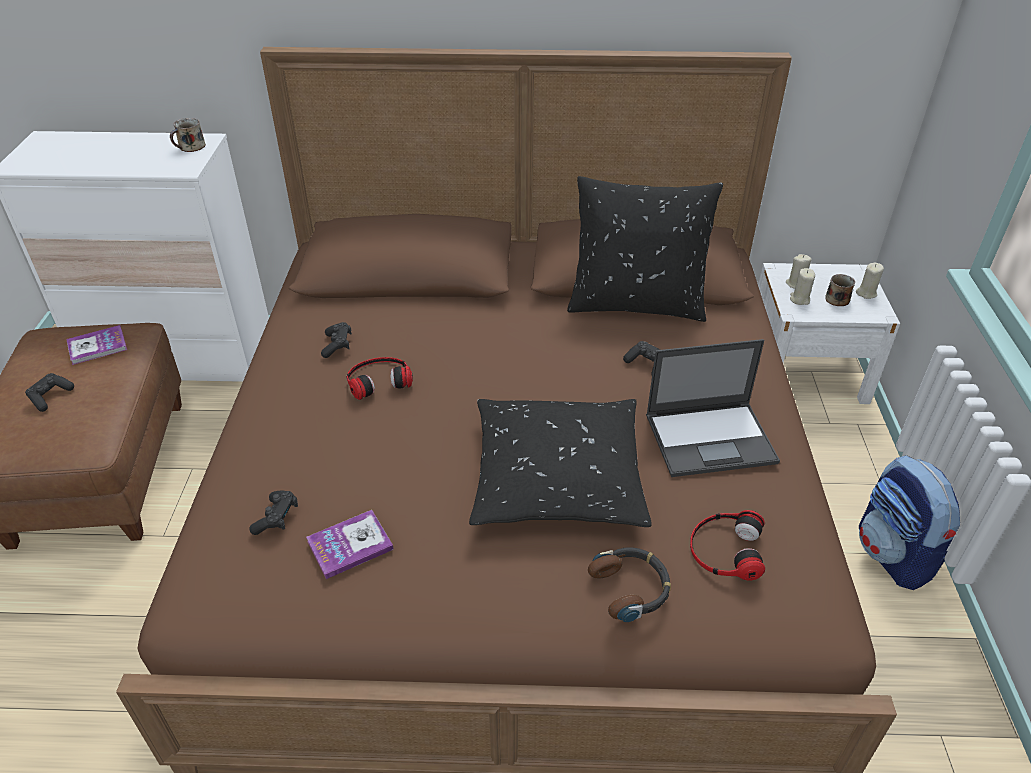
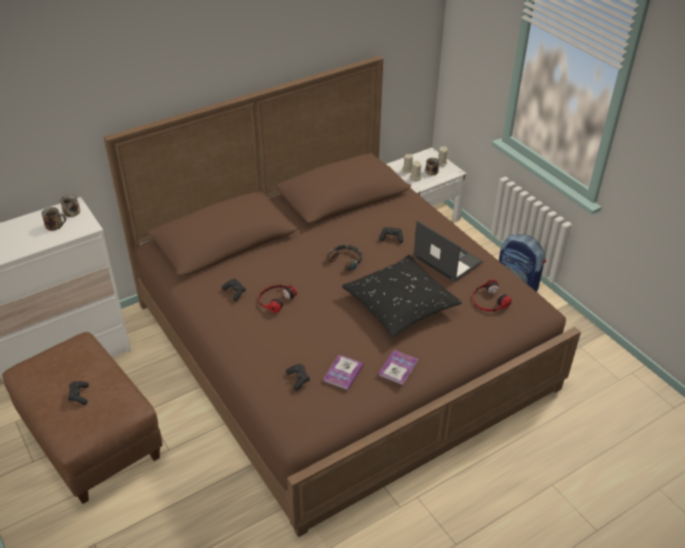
camera: 35 degrees left, 0 degrees up
book [66,325,127,365] -> book moved to [378,350,418,386]
black pillow [567,176,723,322] -> none
headphones [588,547,671,622] -> headphones moved to [327,244,362,271]
laptop [646,339,780,477] -> laptop turned 90 degrees counterclockwise [413,221,483,282]
none -> mug [41,207,66,231]

